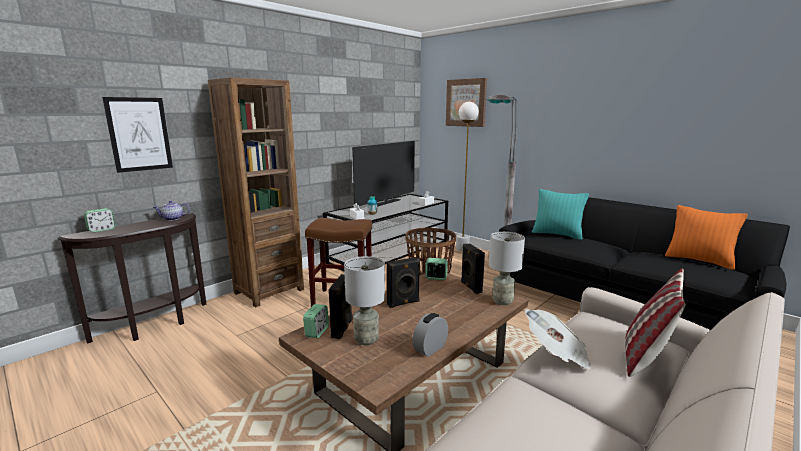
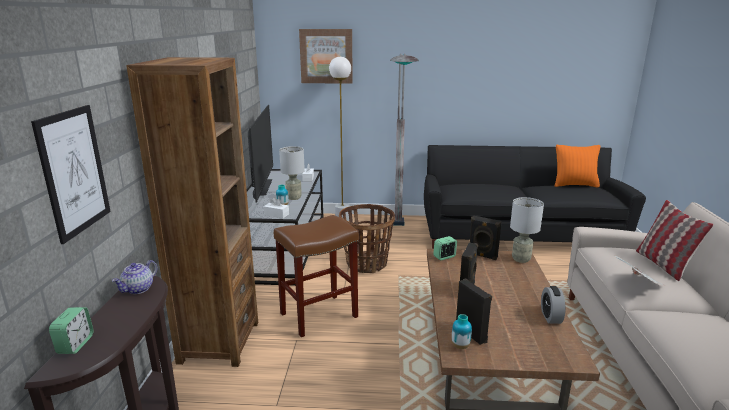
camera: 40 degrees left, 5 degrees up
alarm clock [303,304,329,338] -> vase [452,314,472,349]
grey table lamp [344,256,385,345] -> grey table lamp moved to [279,146,305,200]
turquoise pillow [532,189,589,240] -> none

